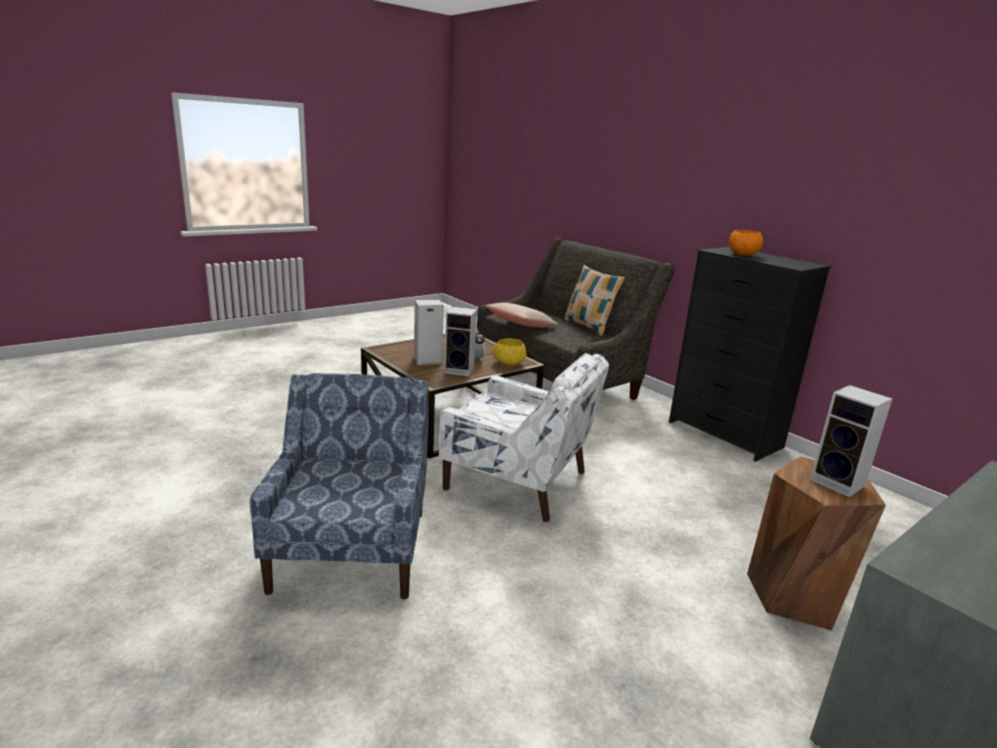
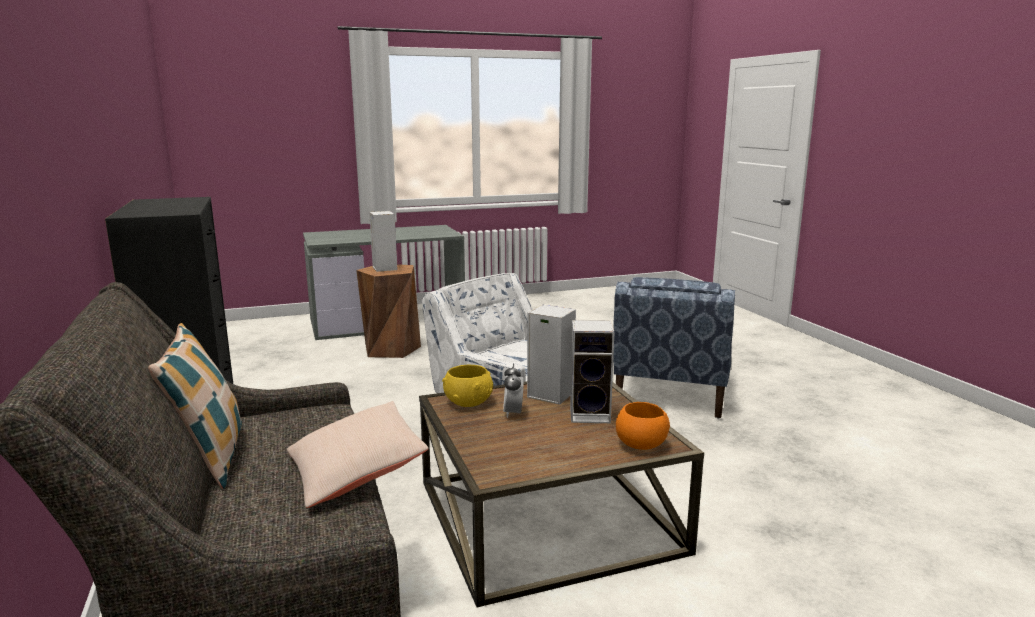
camera: 160 degrees left, 5 degrees down
orange bowl [729,230,763,256] -> orange bowl moved to [616,402,670,450]

